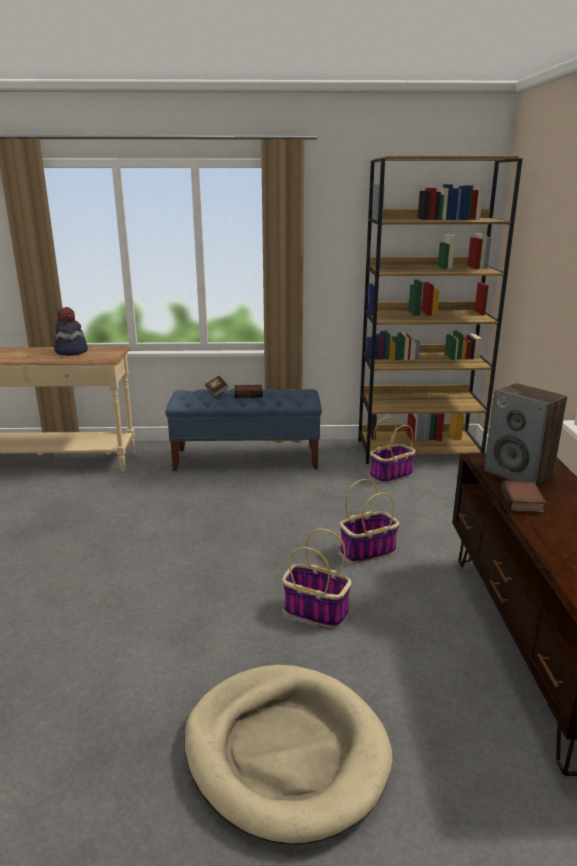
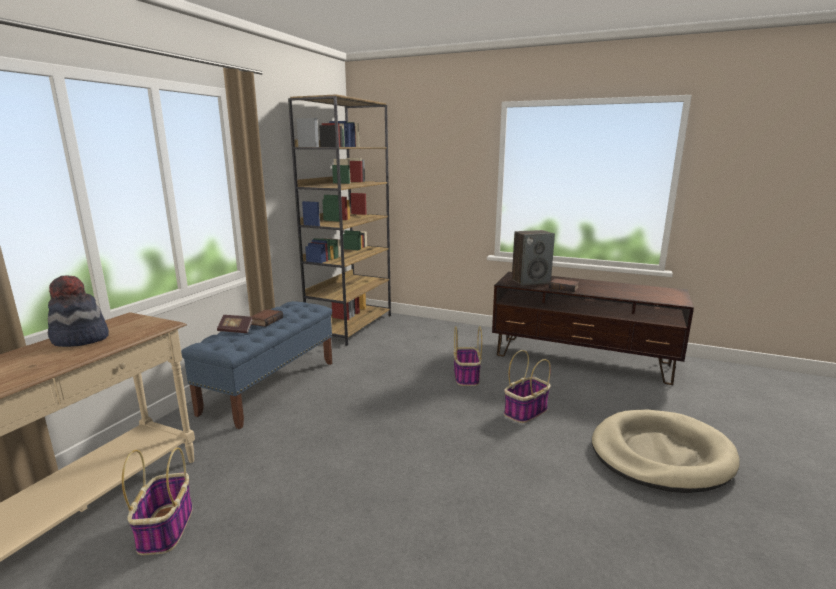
camera: 65 degrees left, 5 degrees down
basket [370,417,416,483] -> basket moved to [122,447,193,555]

